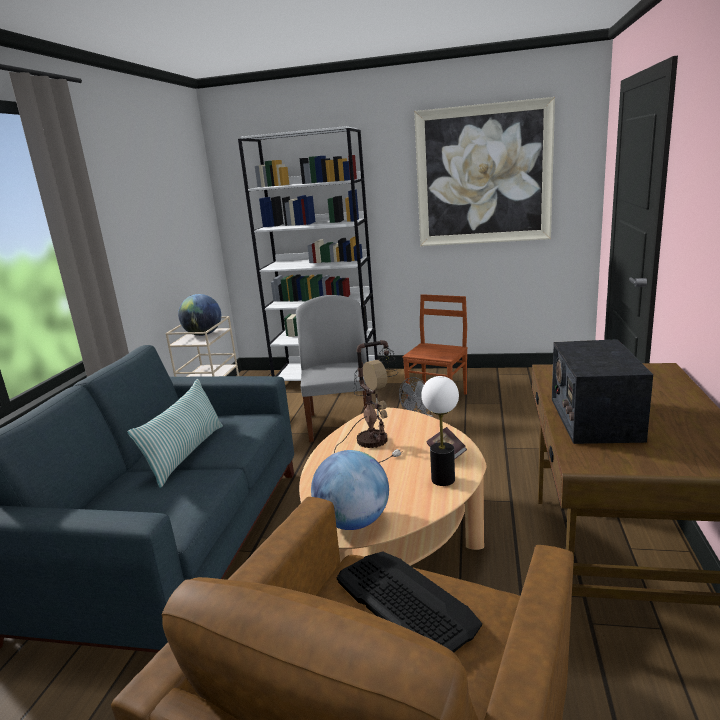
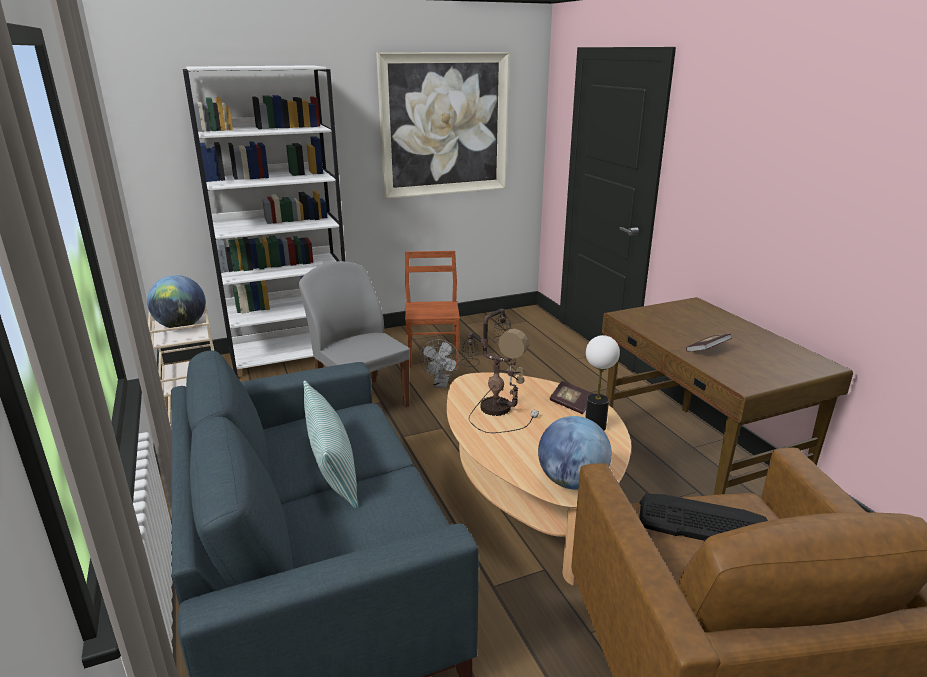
camera: 35 degrees left, 5 degrees up
radio [552,339,653,444] -> book [686,334,732,352]

